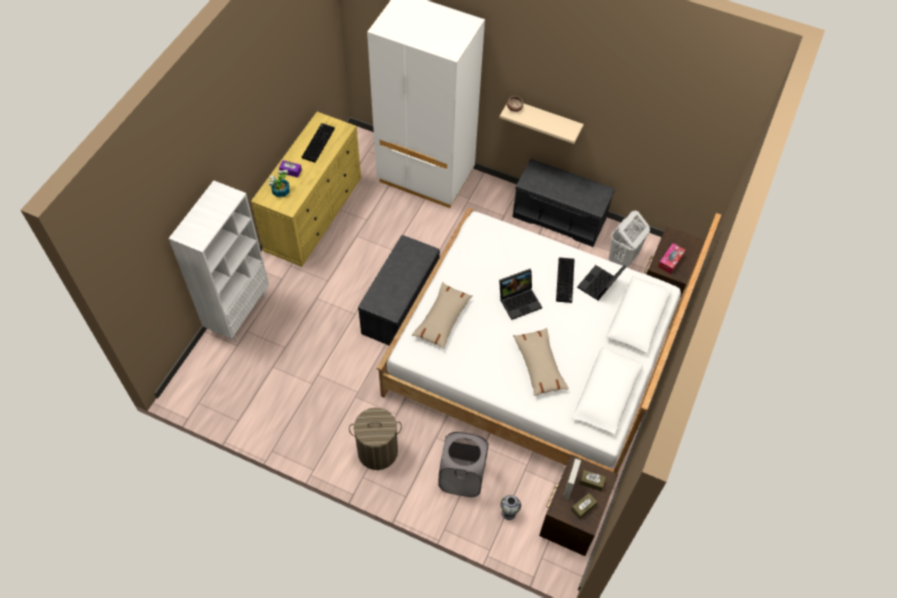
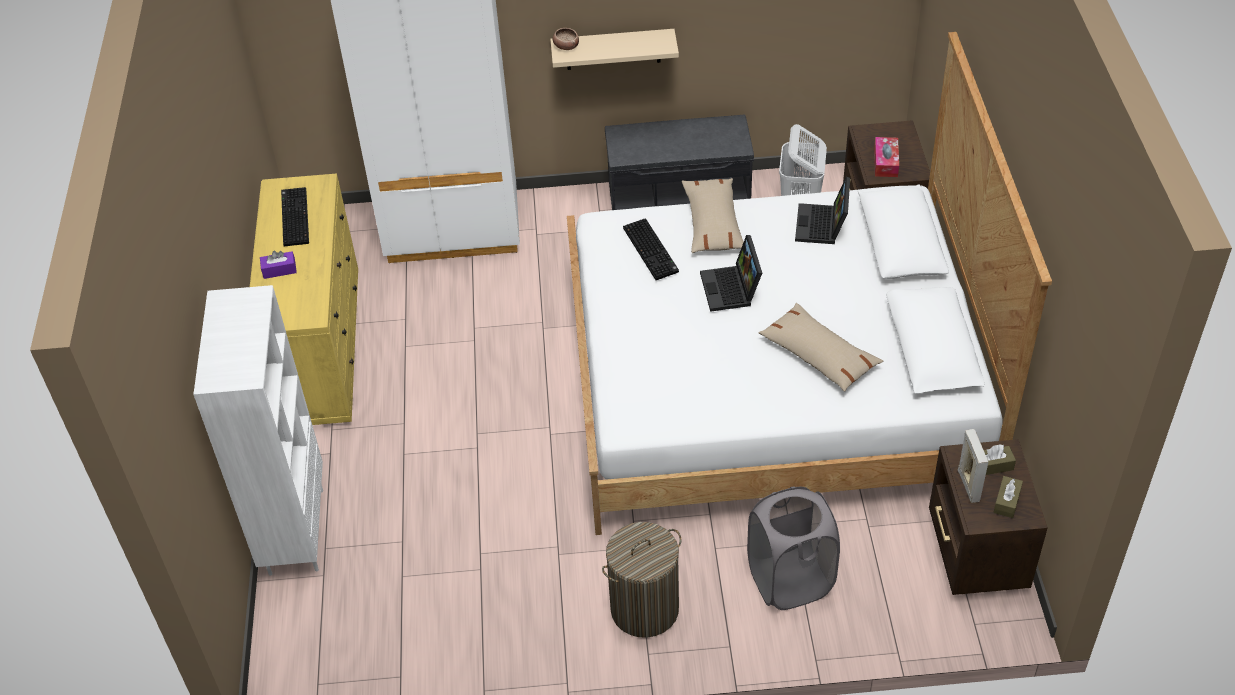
camera: 25 degrees left, 10 degrees down
potted plant [268,170,290,197] -> none
grey bench [358,235,440,346] -> none
beige pillow [411,282,472,349] -> beige pillow moved to [682,178,744,253]
laptop [499,269,542,320] -> laptop turned 135 degrees clockwise [700,235,762,312]
vase [501,495,521,520] -> none
keyboard [556,258,575,303] -> keyboard moved to [623,218,679,280]

